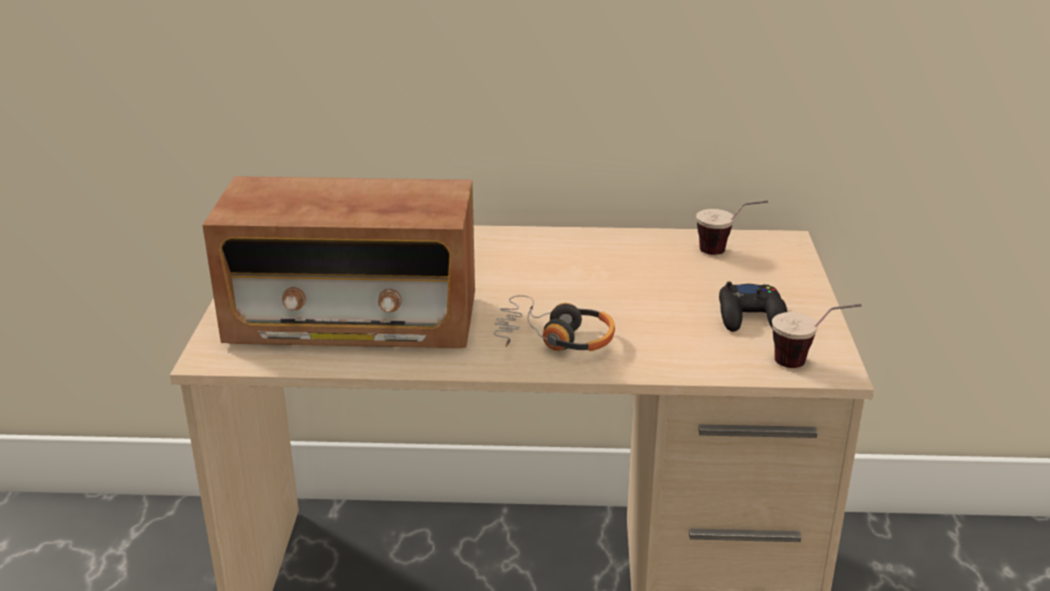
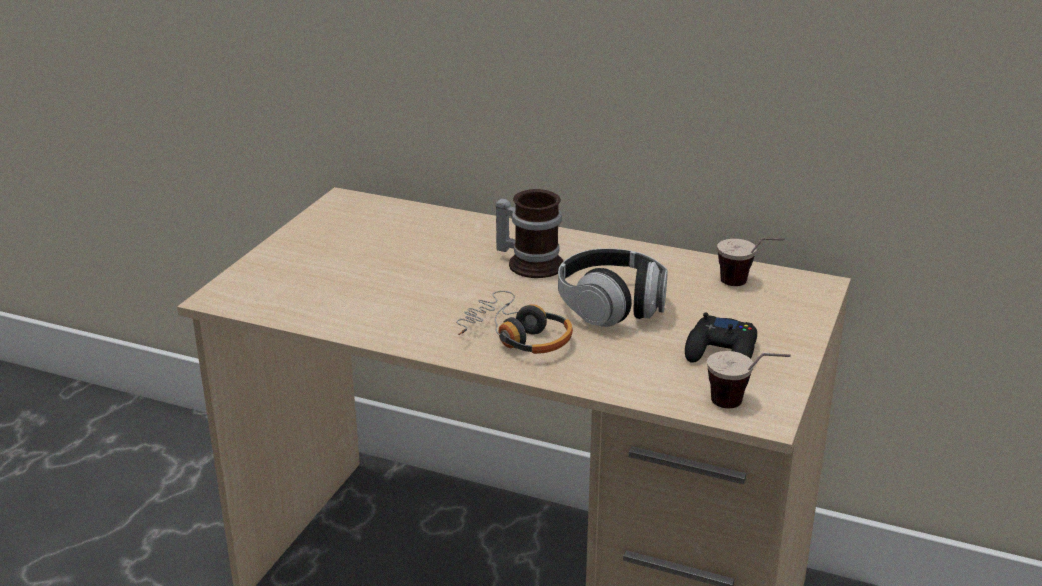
camera: 20 degrees right, 0 degrees up
radio [202,176,475,348] -> none
none -> mug [496,189,563,278]
none -> headphones [558,248,668,327]

